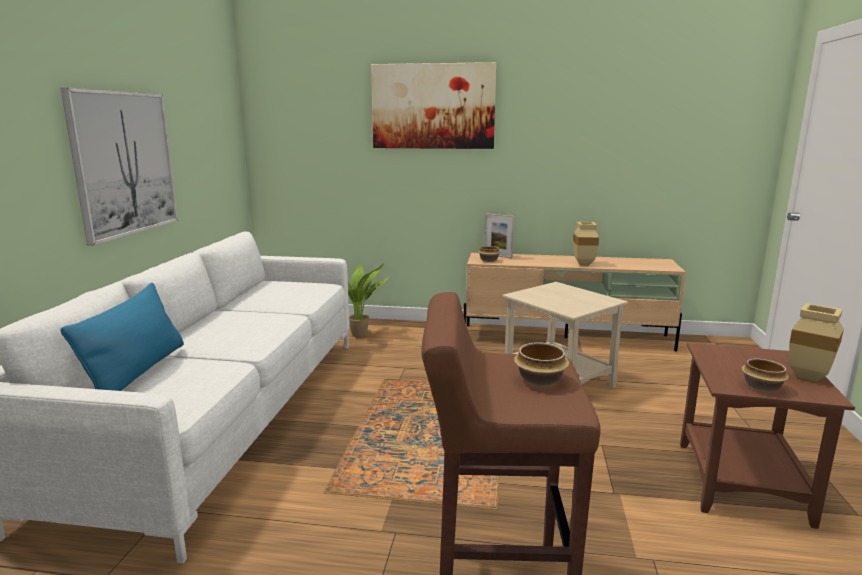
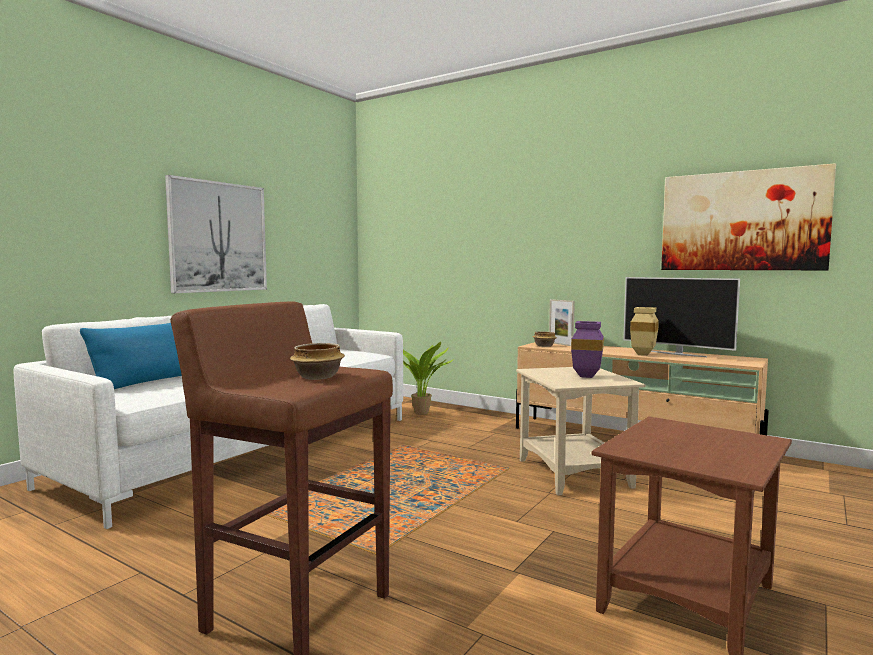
camera: 25 degrees right, 10 degrees down
picture [371,62,496,149] -> picture moved to [661,163,836,270]
bowl [741,358,789,392] -> none
beige vase [789,303,844,381] -> none
none -> purple vase [571,321,604,378]
none -> television [623,277,740,357]

